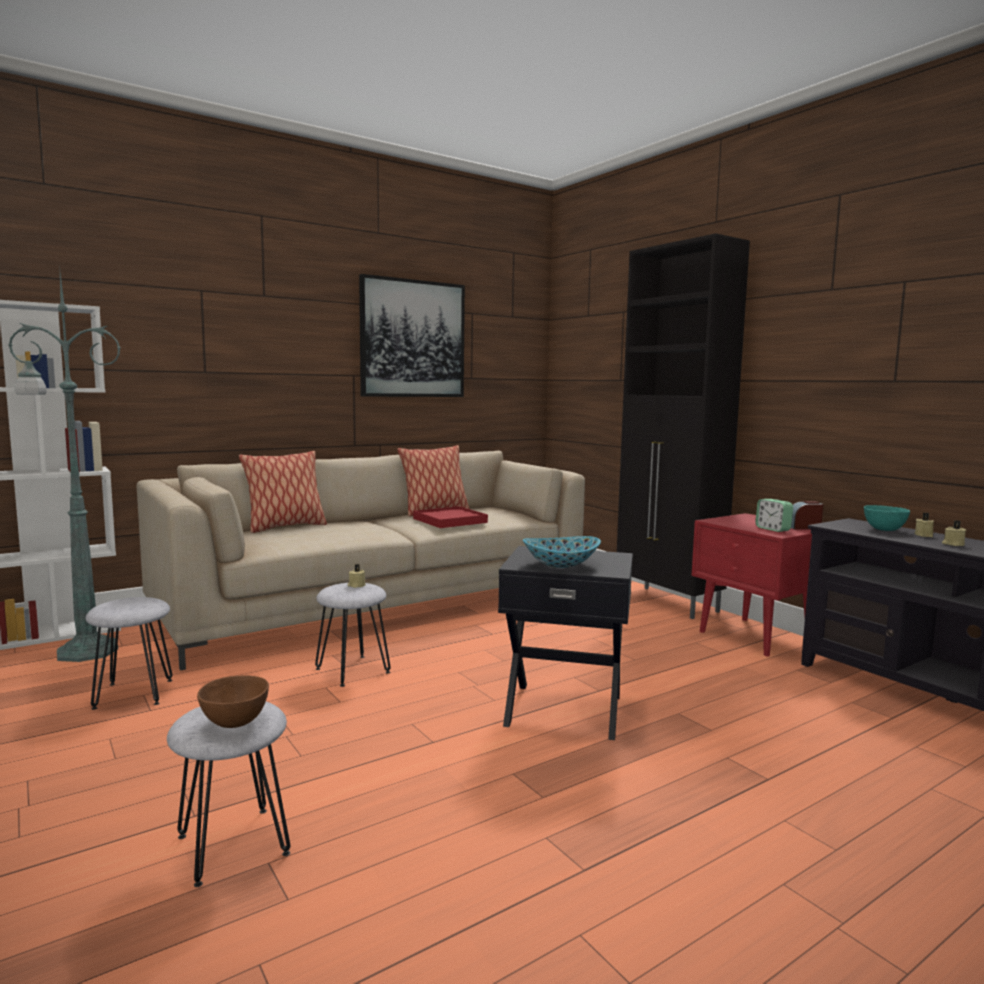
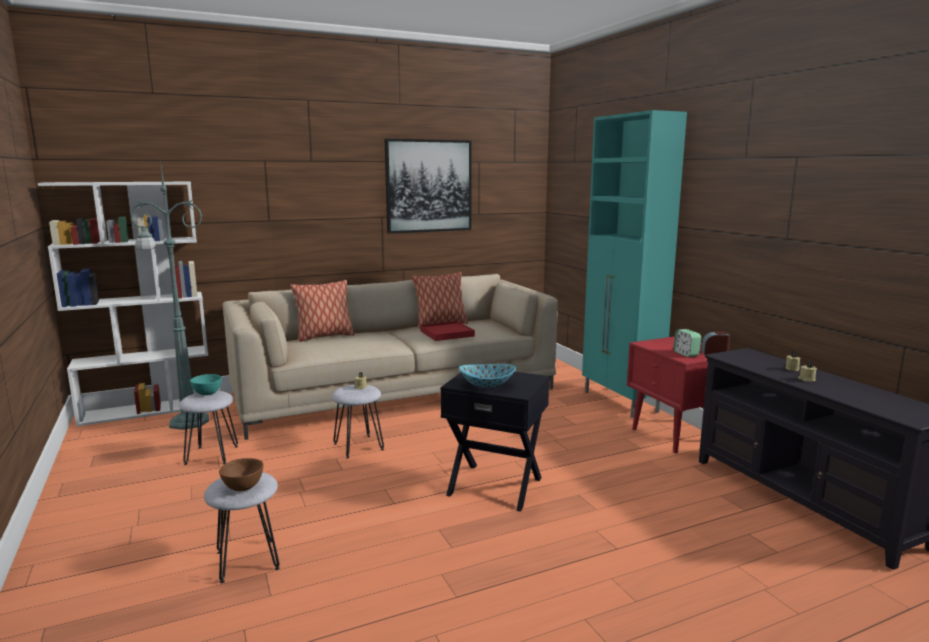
camera: 10 degrees right, 5 degrees up
black cabinet [617,233,750,619] -> turquoise cabinet [582,110,687,418]
turquoise bowl [864,505,910,531] -> turquoise bowl moved to [190,374,222,395]

